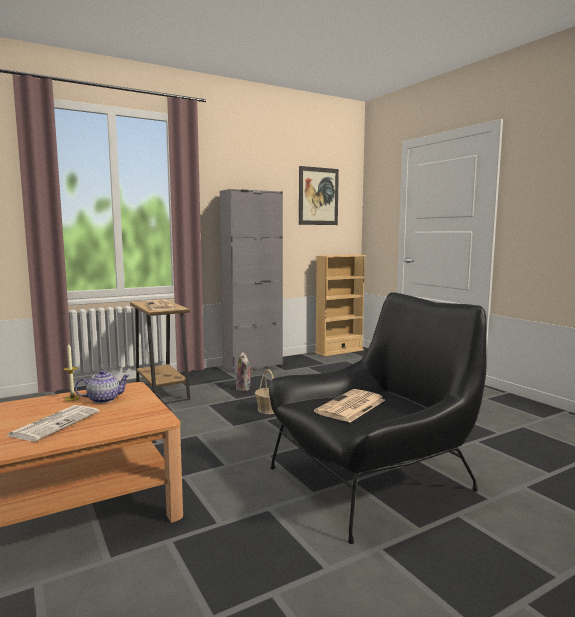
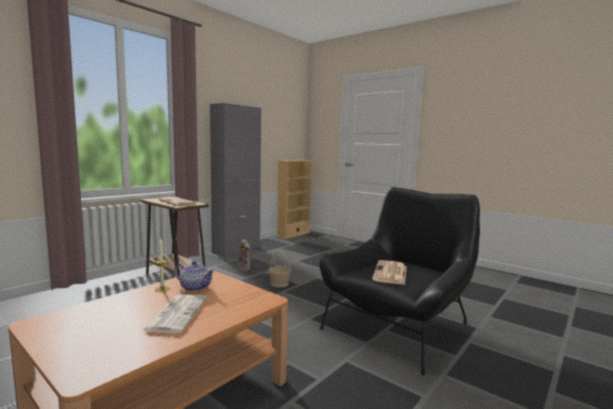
camera: 20 degrees left, 0 degrees up
teapot [75,370,130,403] -> teapot turned 60 degrees clockwise [174,261,215,291]
picture [299,166,339,225] -> none

